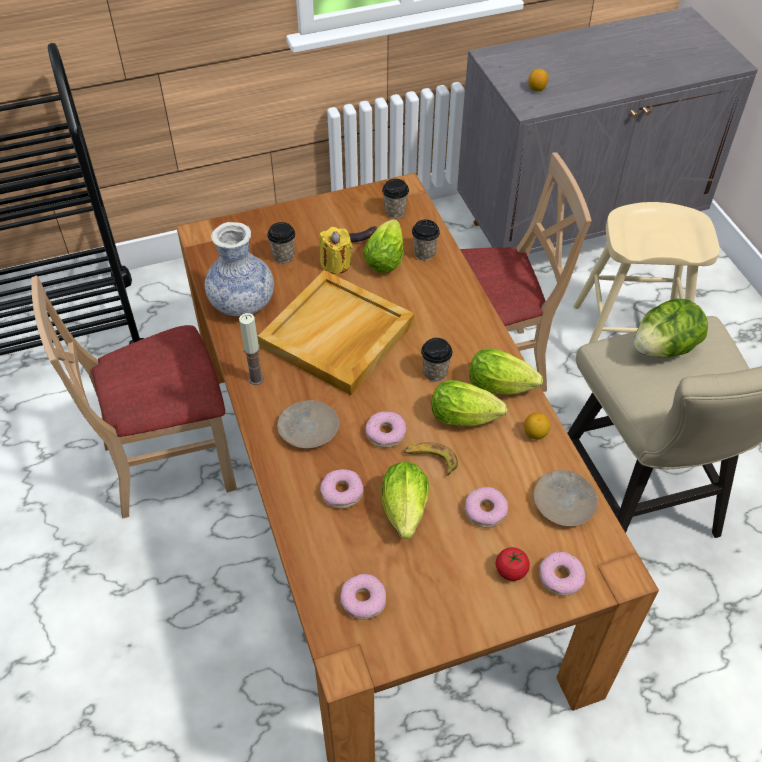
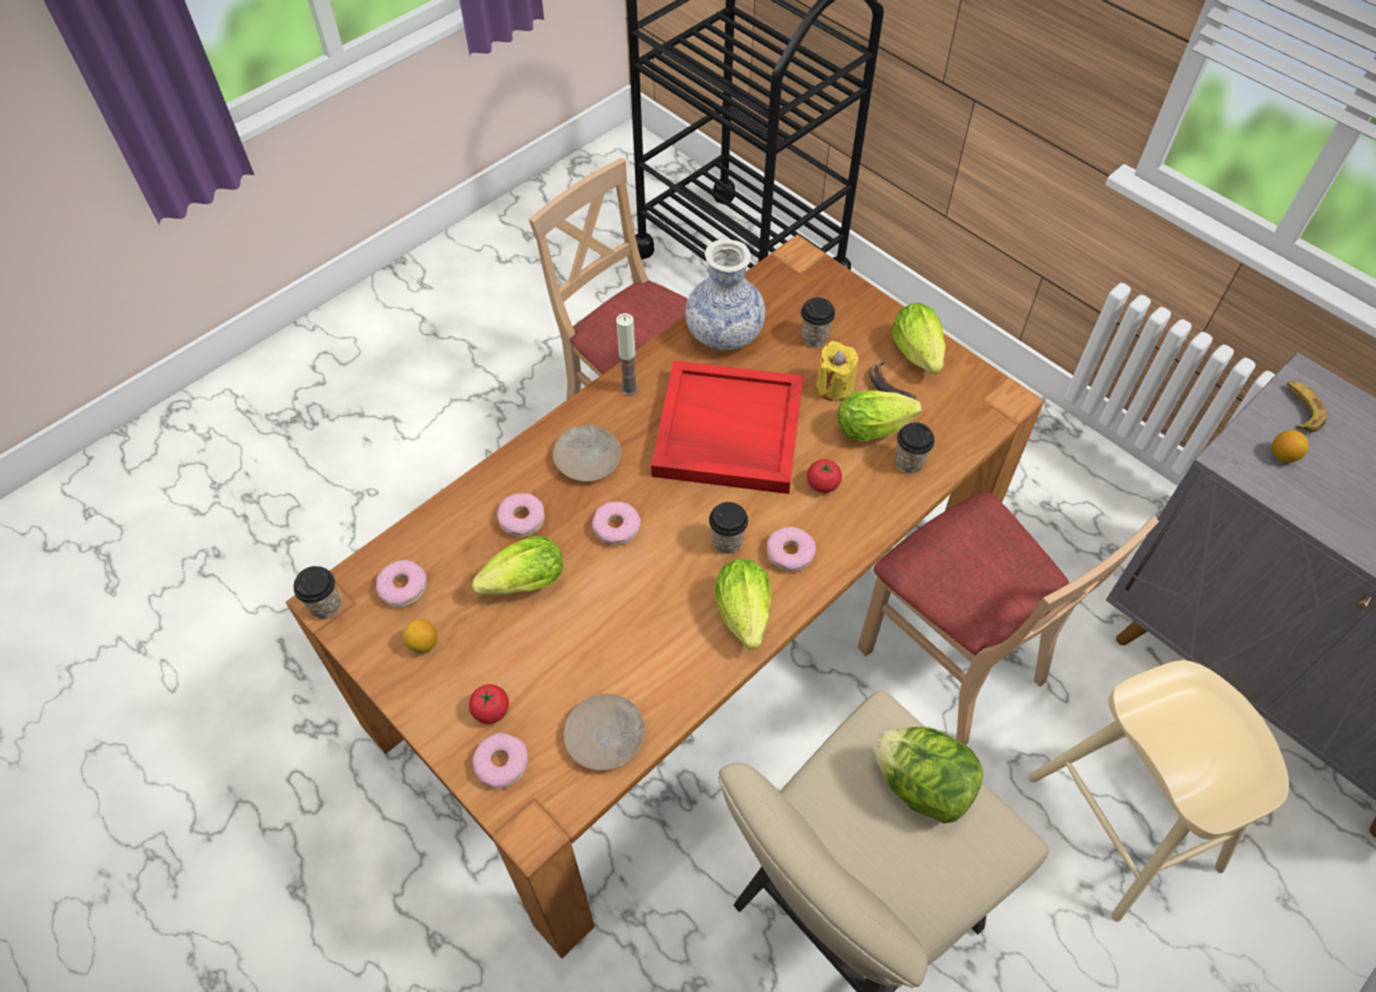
camera: 65 degrees right, 5 degrees up
beige tray [258,270,414,395] -> red tray [651,360,804,494]
cup [382,179,409,219] -> cup moved to [294,566,341,619]
banana [404,442,458,476] -> banana moved to [1287,381,1327,432]
lettuce [432,380,507,426] -> lettuce moved to [892,303,946,374]
donut [465,487,508,528] -> donut moved to [767,527,816,572]
lemon [524,413,551,440] -> lemon moved to [403,619,437,653]
none -> tomato [807,459,842,493]

